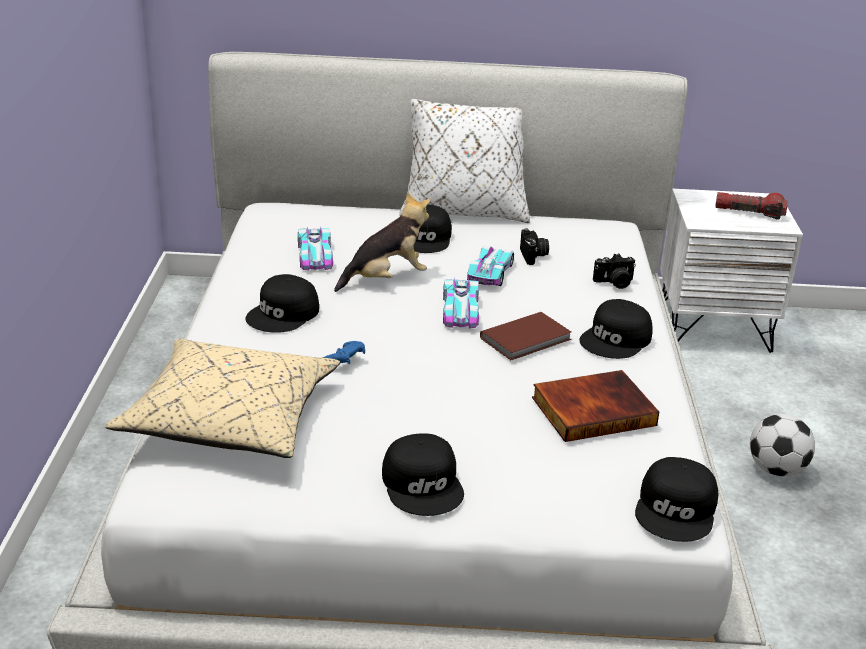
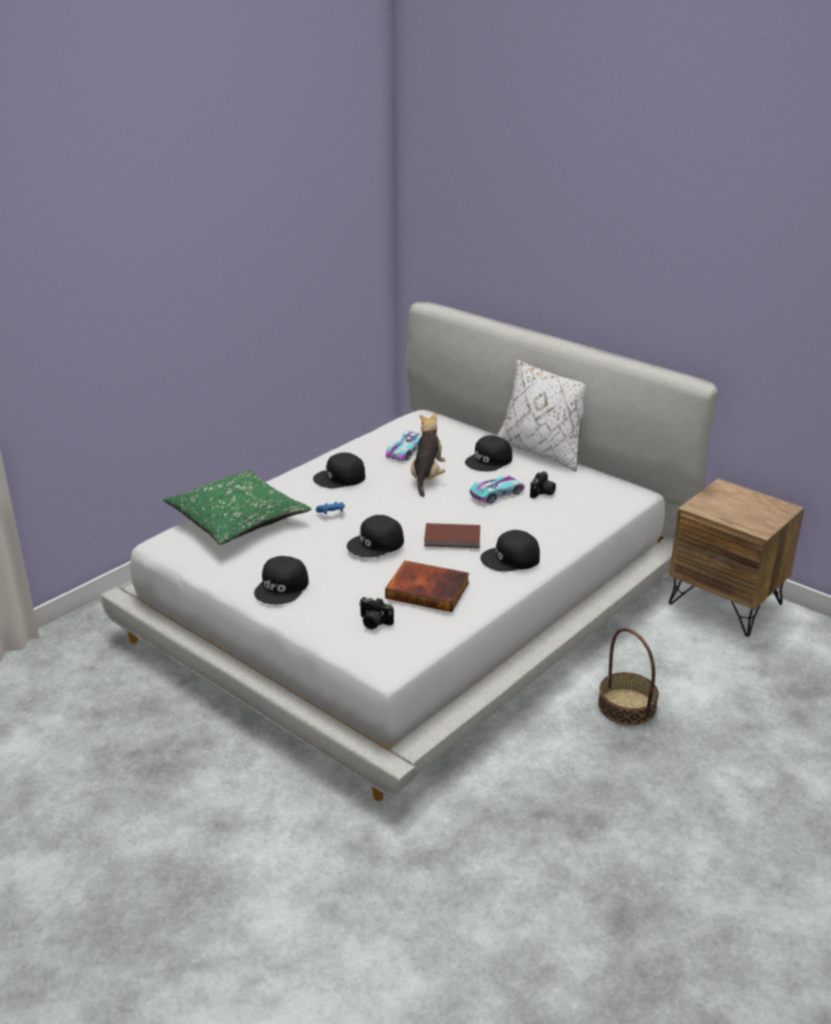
camera: 40 degrees right, 0 degrees up
beige pillow [105,339,340,458] -> green pillow [163,470,311,545]
plush toy [334,192,430,292] -> plush toy turned 90 degrees counterclockwise [411,413,445,497]
toy car [443,278,479,329] -> none
camera [593,254,636,289] -> camera moved to [359,597,394,629]
black cap [635,457,718,542] -> black cap moved to [347,515,404,558]
white nightstand [660,189,803,353] -> brown nightstand [669,479,804,637]
flashlight [715,192,788,220] -> none
football [750,414,815,476] -> basket [598,628,659,725]

